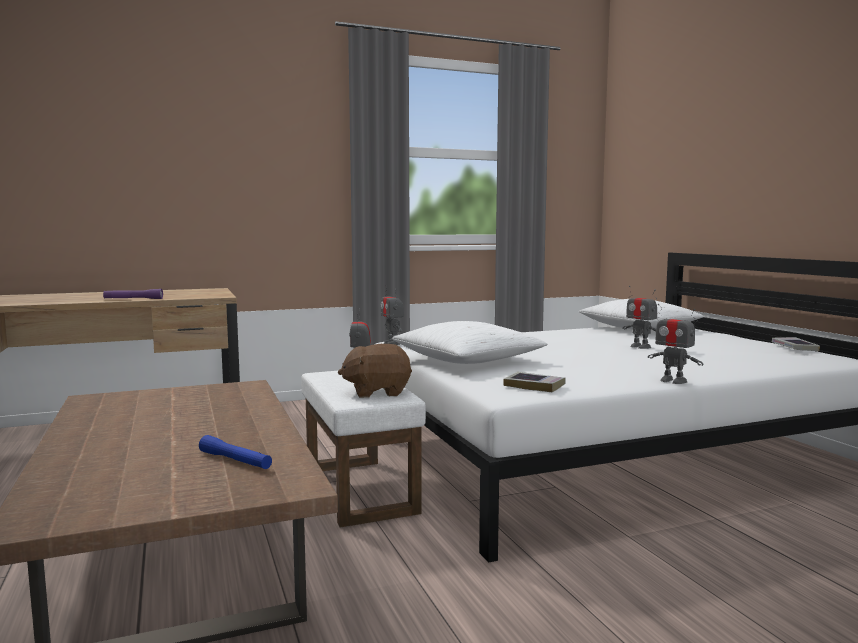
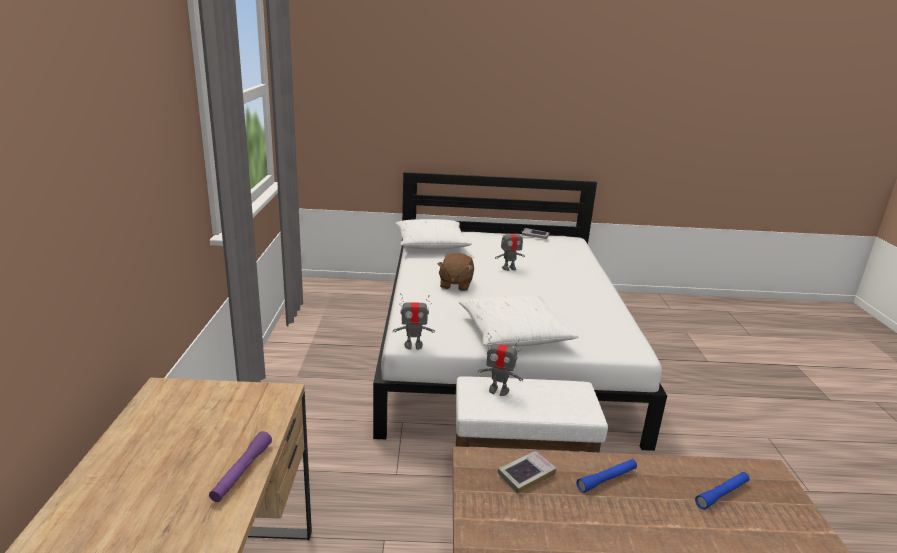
camera: 70 degrees left, 15 degrees up
brown plush toy [338,344,412,398] -> brown plush toy moved to [438,253,474,291]
book [503,372,566,392] -> book moved to [498,451,556,494]
toy robot [648,304,703,384] -> none
none -> blue flashlight [576,459,637,493]

